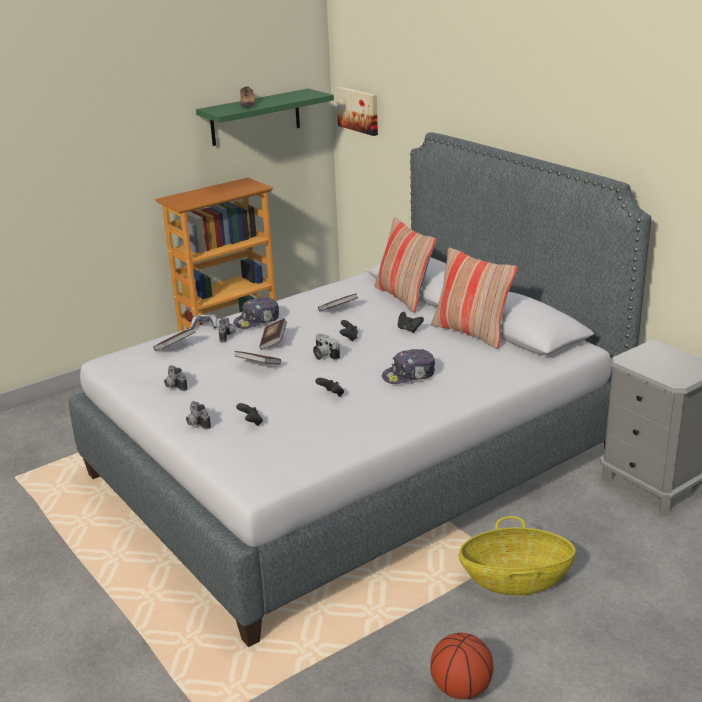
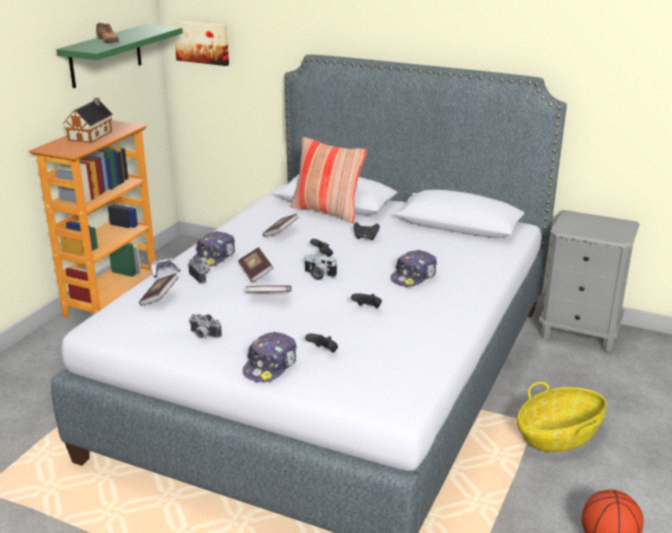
camera: 30 degrees left, 0 degrees up
camera [186,401,211,430] -> cap [243,332,296,382]
pillow [431,248,518,349] -> none
none -> toy house [63,98,113,143]

